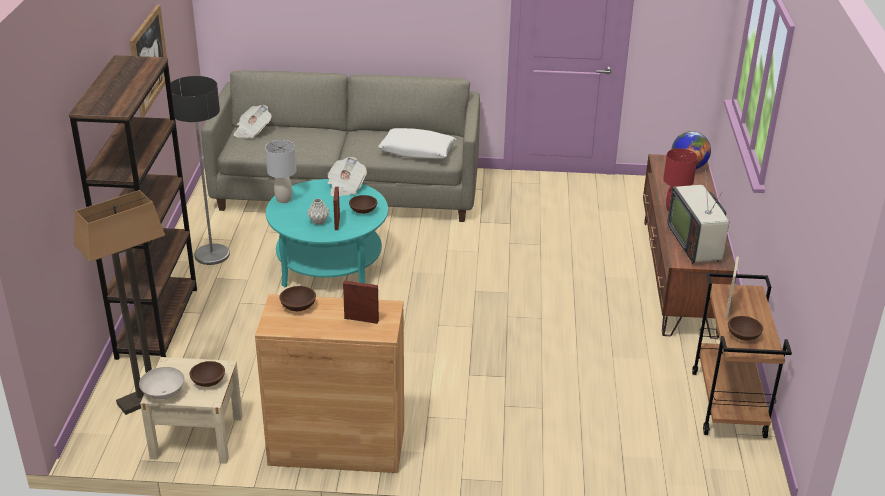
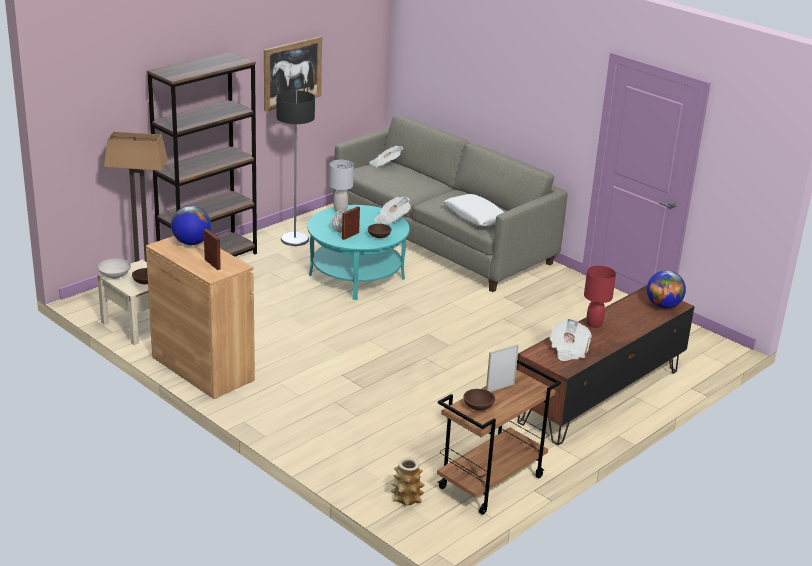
camera: 40 degrees right, 5 degrees down
brown bowl [279,286,316,311] -> globe [171,206,211,245]
television [667,170,729,264] -> newspaper [549,318,592,361]
none -> vase [391,457,424,506]

